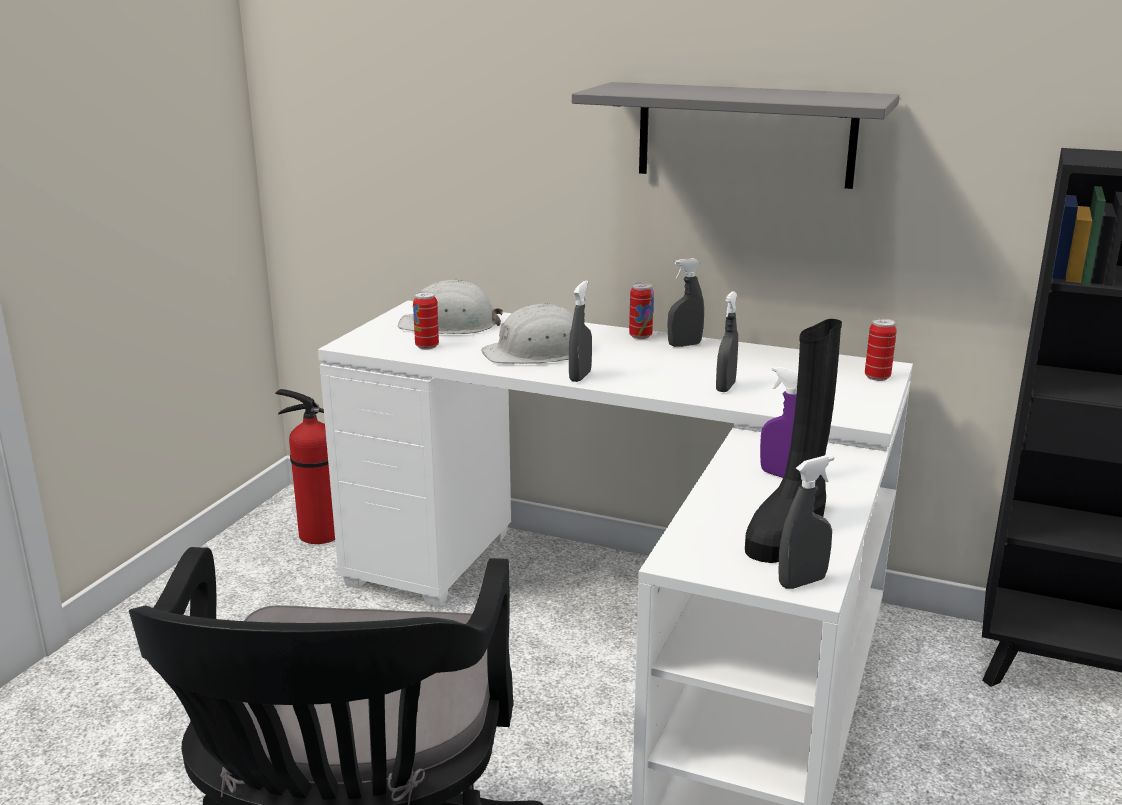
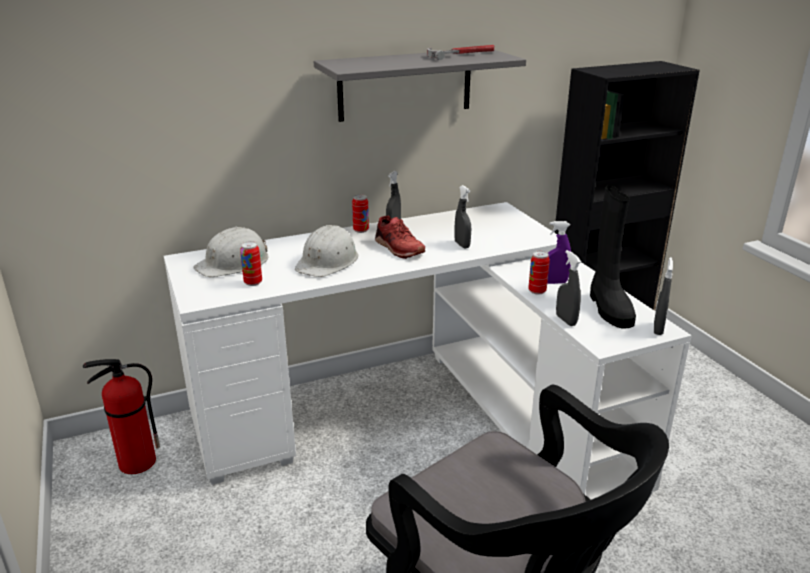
camera: 45 degrees left, 5 degrees up
grey spray bottle [569,281,592,382] -> grey spray bottle moved to [556,250,581,326]
can [865,318,897,381] -> can moved to [528,251,550,295]
none -> red shoe [375,216,425,259]
none -> hammer [427,45,494,60]

